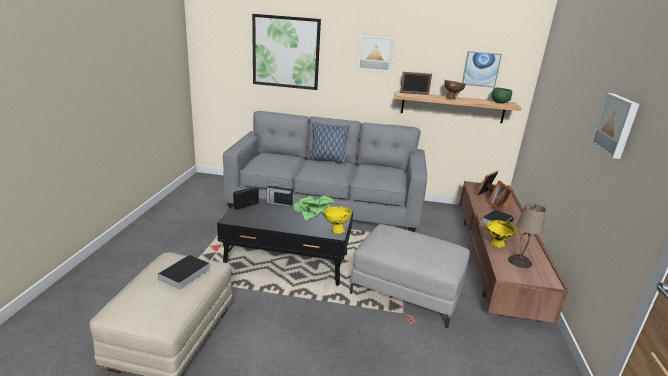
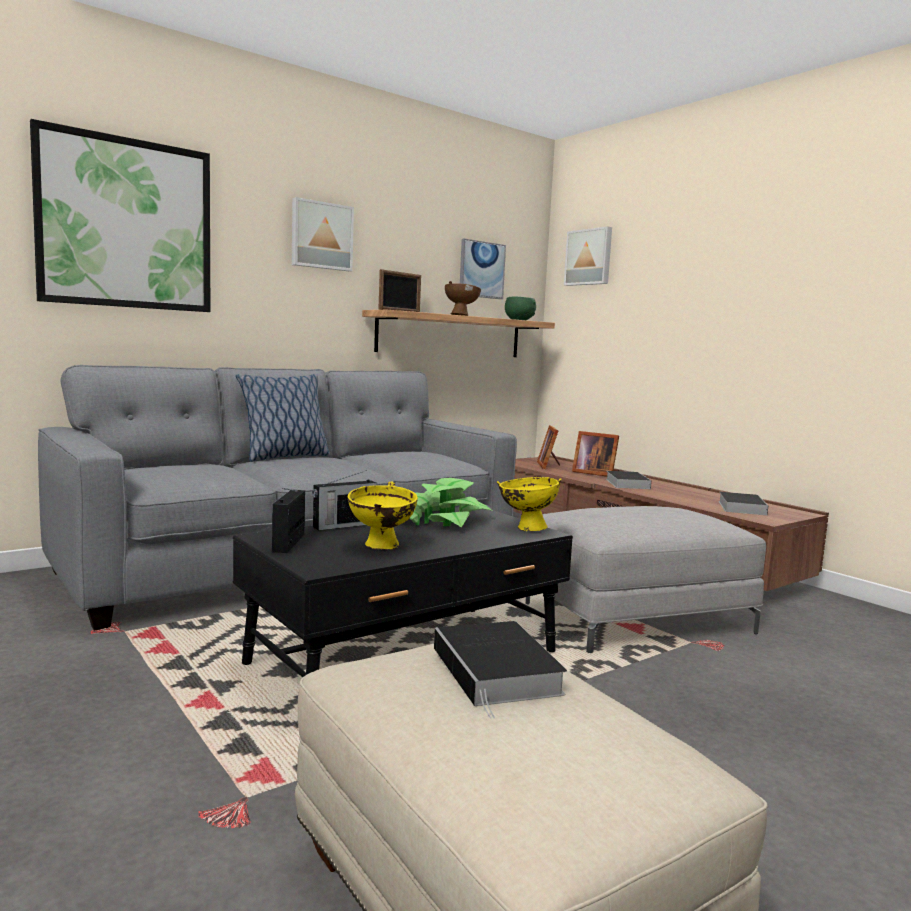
camera: 45 degrees left, 15 degrees down
yellow bowl [487,220,516,248] -> yellow bowl moved to [348,481,418,550]
beige table lamp [508,203,546,268] -> book [719,492,768,515]
picture [591,93,640,159] -> picture moved to [564,226,612,286]

